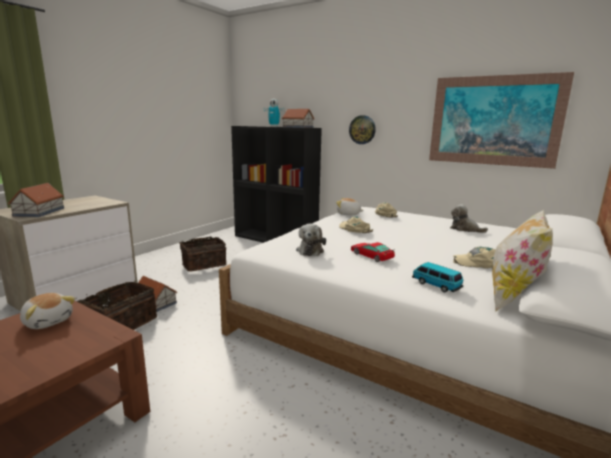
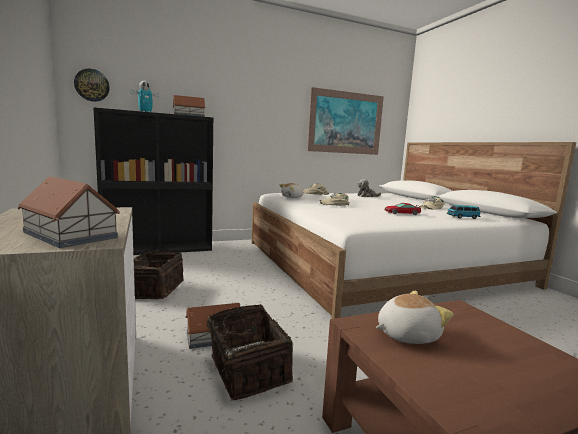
camera: 55 degrees left, 5 degrees down
plush toy [296,224,326,256] -> none
wall clock [349,115,376,144] -> wall clock moved to [74,69,110,102]
pillow [492,210,553,312] -> none

